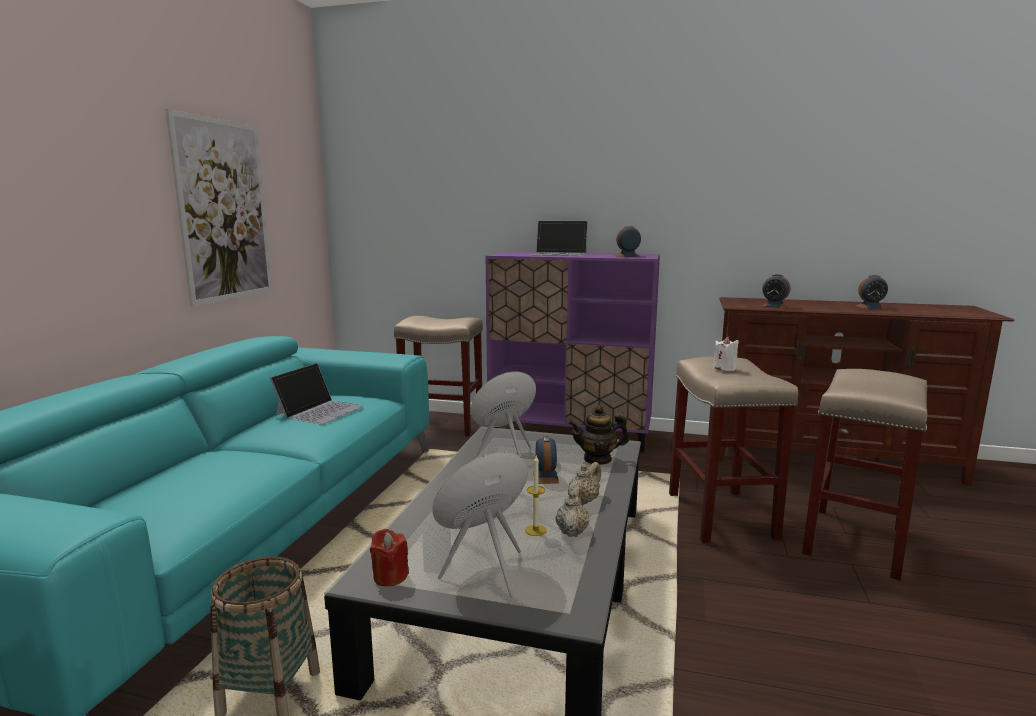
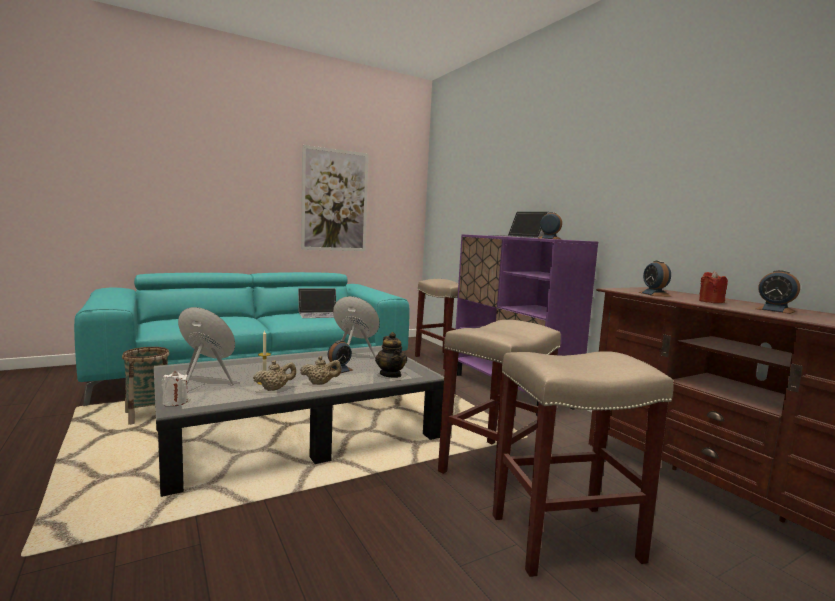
camera: 45 degrees right, 5 degrees down
red candle [370,529,409,586] -> red candle moved to [699,271,728,303]
teapot [568,405,629,465] -> teapot turned 150 degrees counterclockwise [375,332,407,378]
white candle [713,336,739,371] -> white candle moved to [162,371,188,406]

